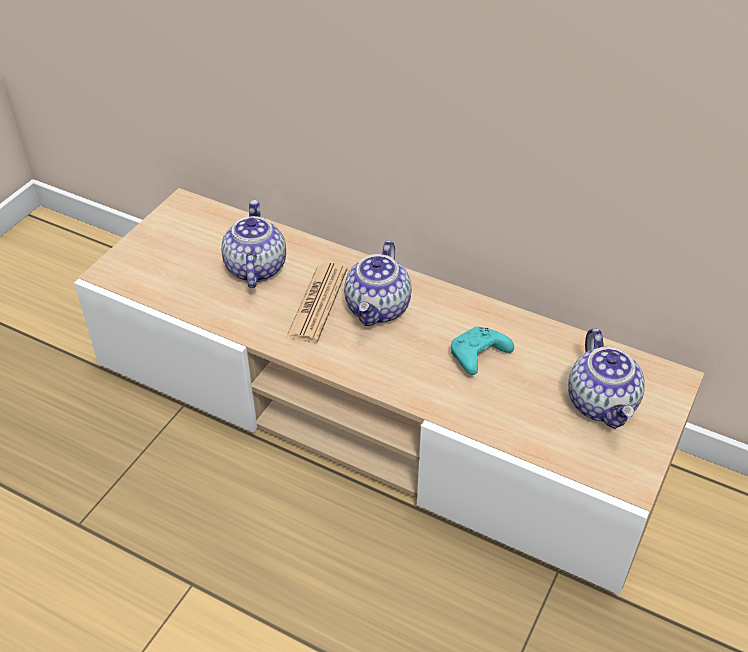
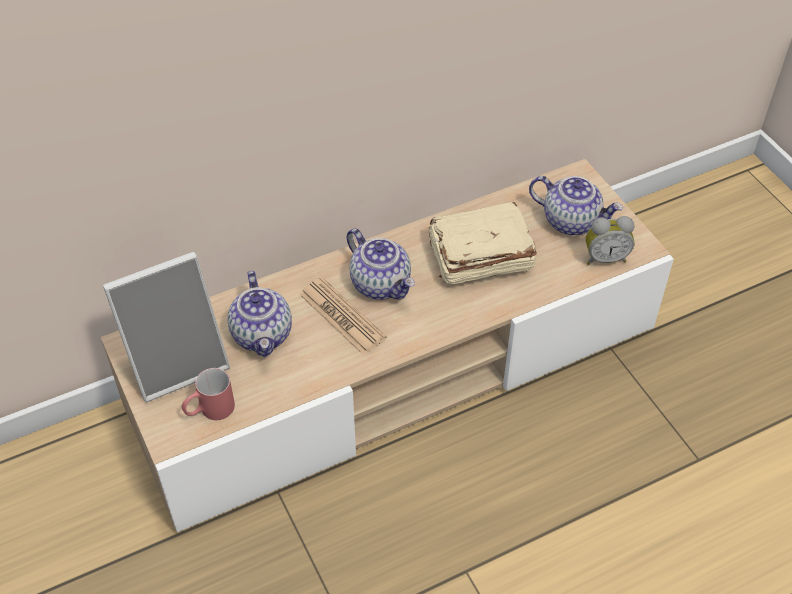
camera: 55 degrees left, 5 degrees up
teapot [221,200,286,288] -> teapot turned 135 degrees counterclockwise [228,271,292,357]
turquoise game controller [451,327,514,375] -> beige book [428,202,537,285]
none -> picture frame [103,252,230,402]
none -> red mug [182,368,235,420]
none -> alarm clock [586,216,634,265]

